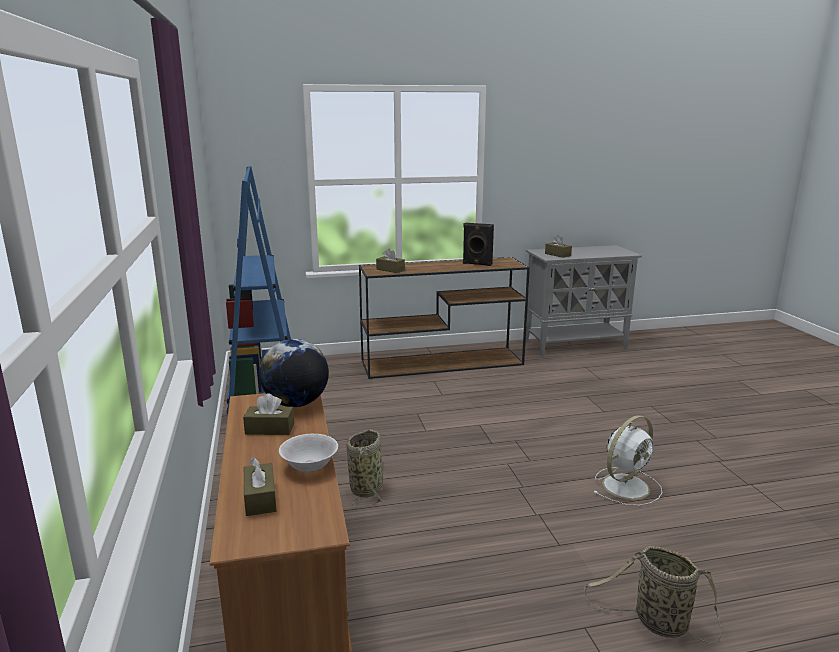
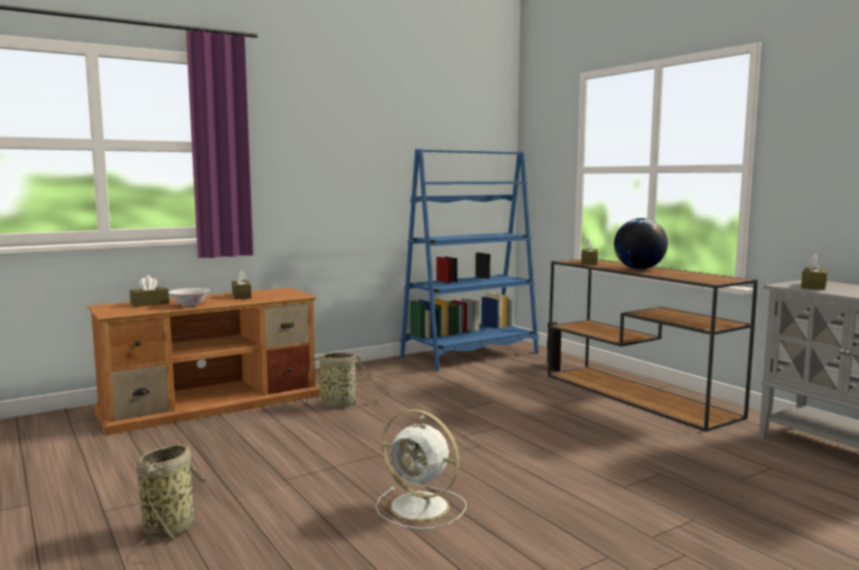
camera: 70 degrees right, 10 degrees down
globe [259,339,329,407] -> globe moved to [614,218,668,270]
black speaker [463,223,494,266] -> black speaker moved to [547,322,561,371]

